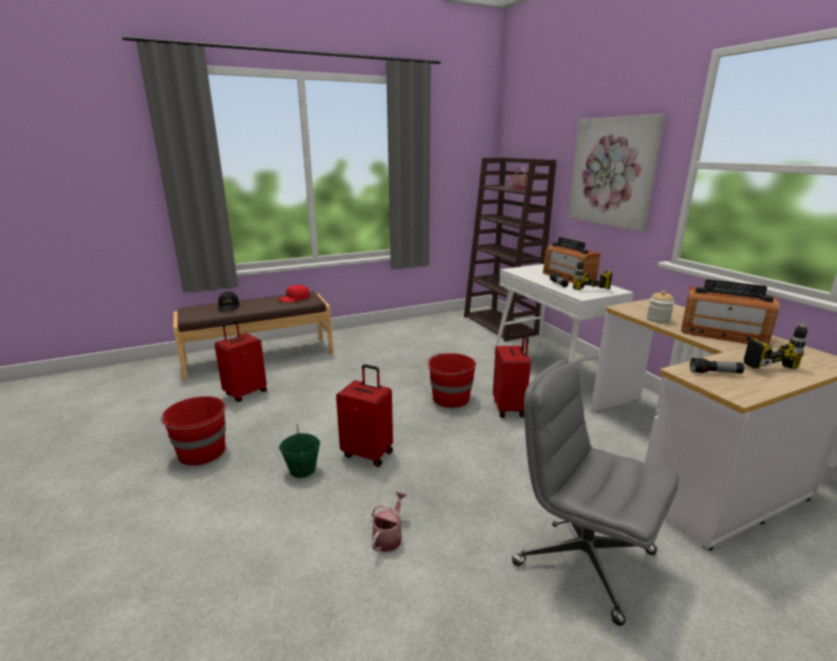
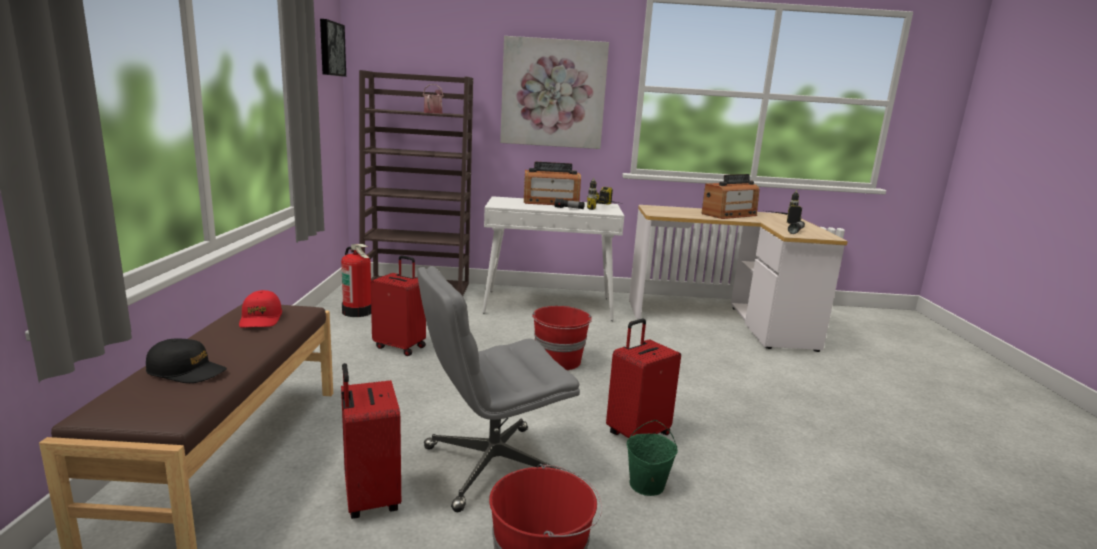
camera: 65 degrees left, 5 degrees down
watering can [371,491,407,552] -> none
red suitcase [493,333,531,418] -> red suitcase moved to [371,255,426,356]
grey office chair [512,360,679,626] -> grey office chair moved to [417,266,580,512]
jar [647,291,674,323] -> none
none -> picture [320,19,346,77]
none -> fire extinguisher [341,244,371,317]

